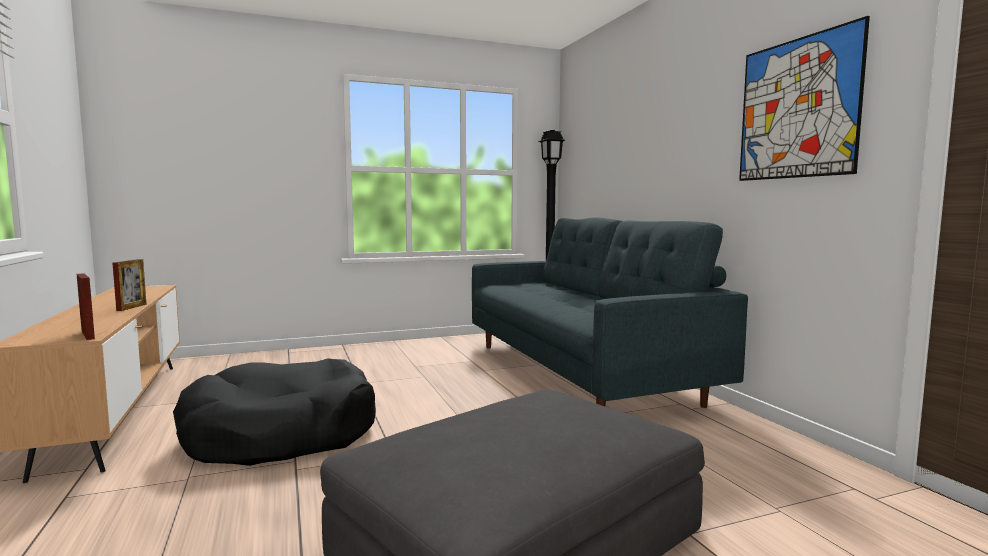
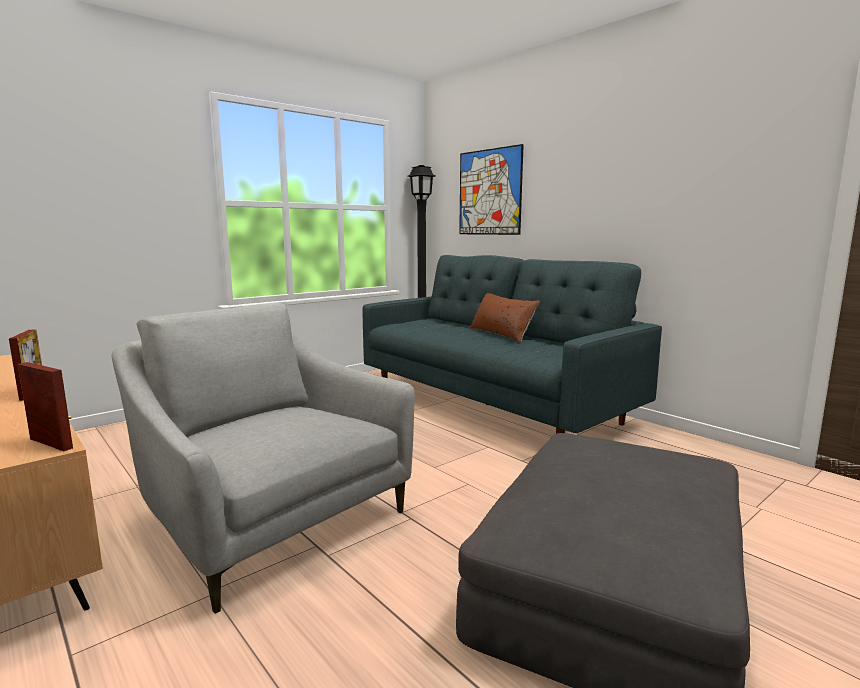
camera: 20 degrees left, 5 degrees up
black dog bed [173,358,376,466] -> grey armchair [112,303,415,614]
picture [739,16,870,181] -> picture moved to [459,144,524,235]
none -> brown pillow [470,293,540,343]

